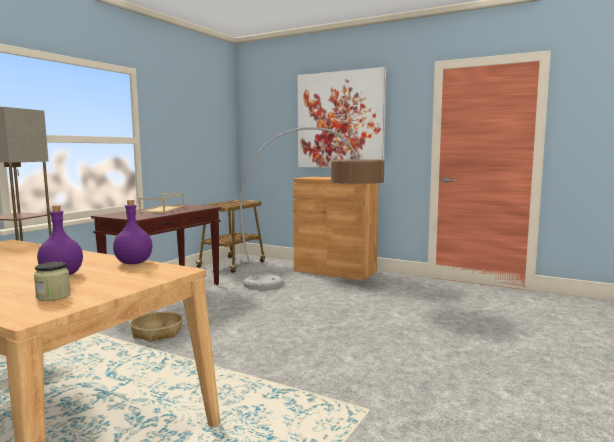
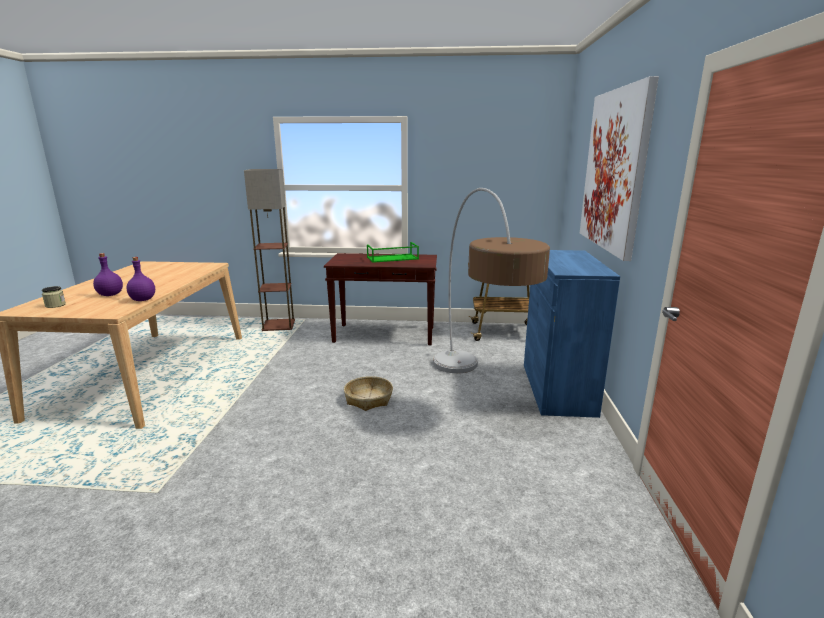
camera: 65 degrees right, 10 degrees up
basket [130,312,183,342] -> basket moved to [344,376,393,411]
beige tray [139,193,184,213] -> green tray [367,242,419,263]
brown cabinet [293,177,378,281] -> blue cabinet [524,250,620,418]

